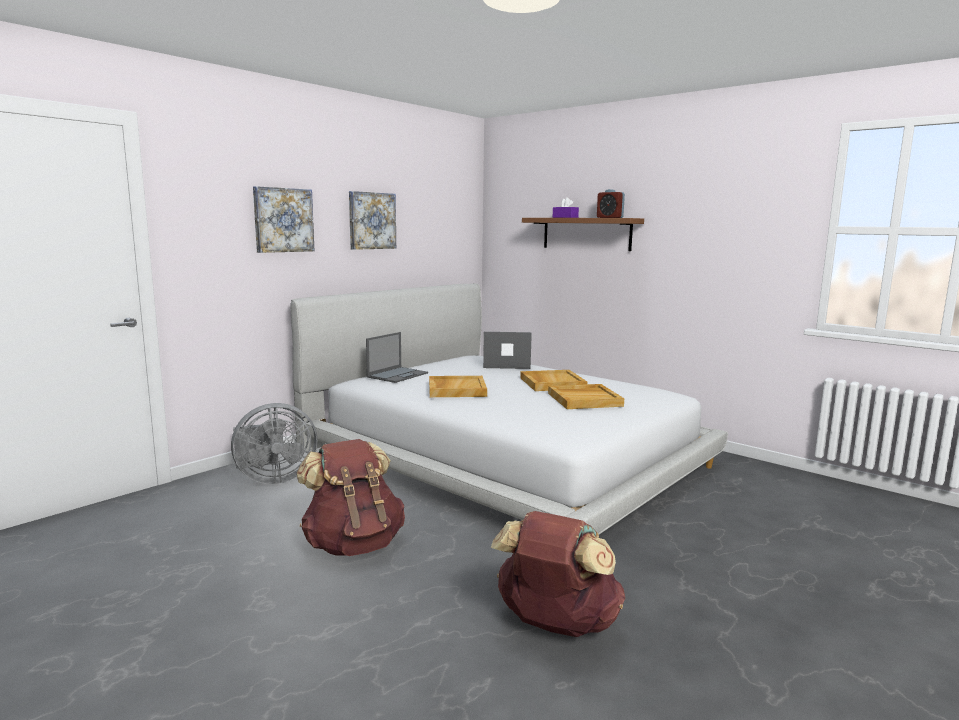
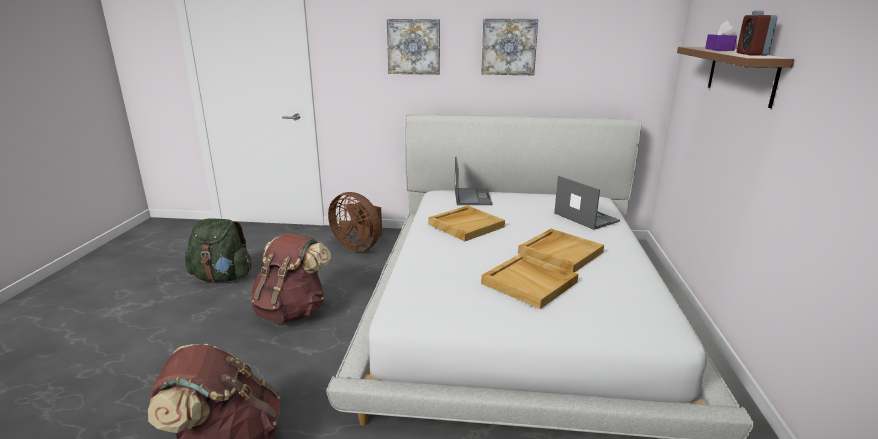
camera: 55 degrees right, 10 degrees up
grey fan [231,403,318,484] -> brown fan [328,192,382,252]
laptop [366,332,428,383] -> laptop turned 90 degrees counterclockwise [455,157,492,205]
none -> green backpack [185,218,251,282]

